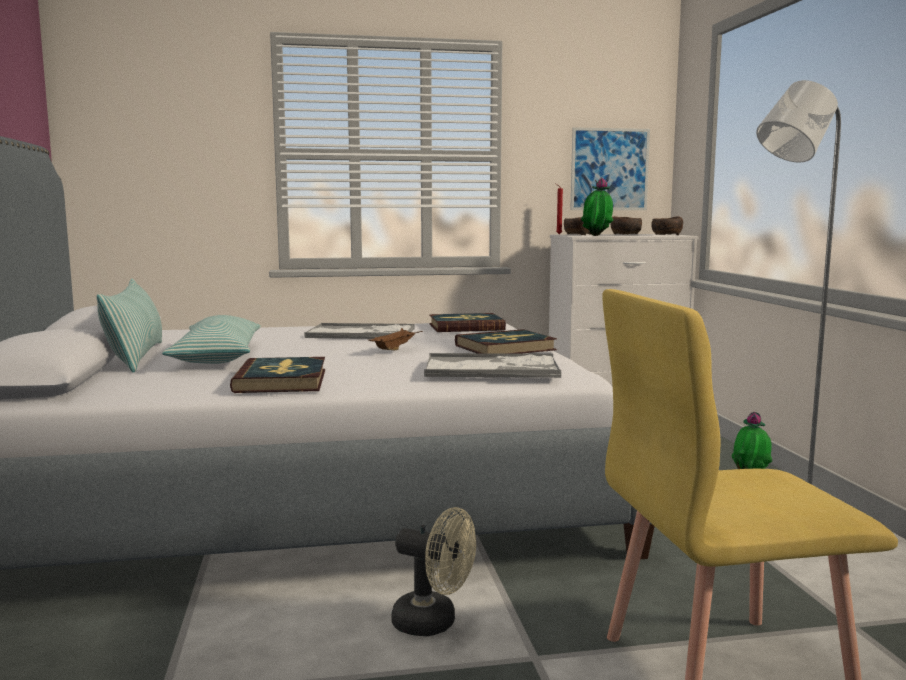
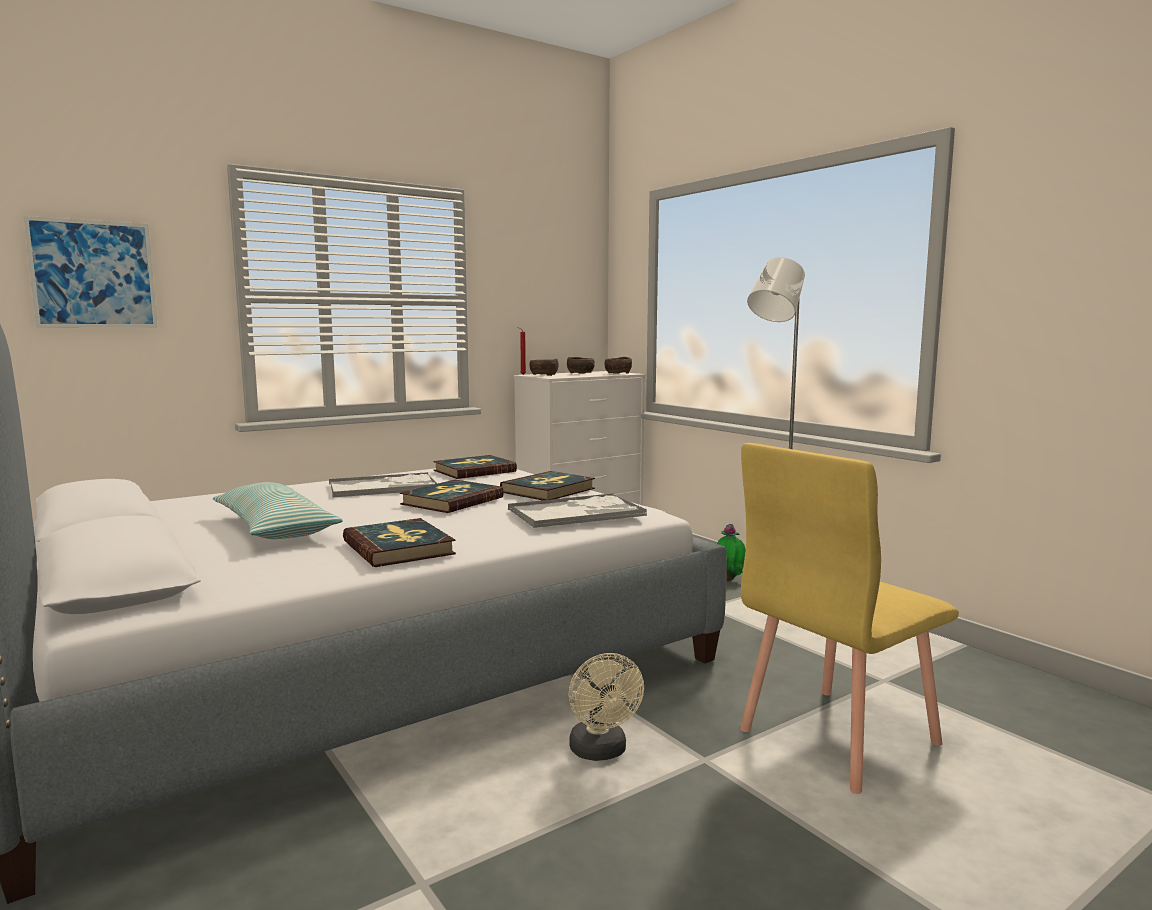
camera: 25 degrees left, 0 degrees up
pillow [96,279,162,373] -> none
brown tray [368,328,422,350] -> book [400,480,504,513]
beige fan [391,507,476,636] -> beige fan turned 75 degrees clockwise [569,653,644,761]
picture [570,127,650,210] -> picture moved to [24,216,158,328]
potted plant [581,178,613,236] -> none

